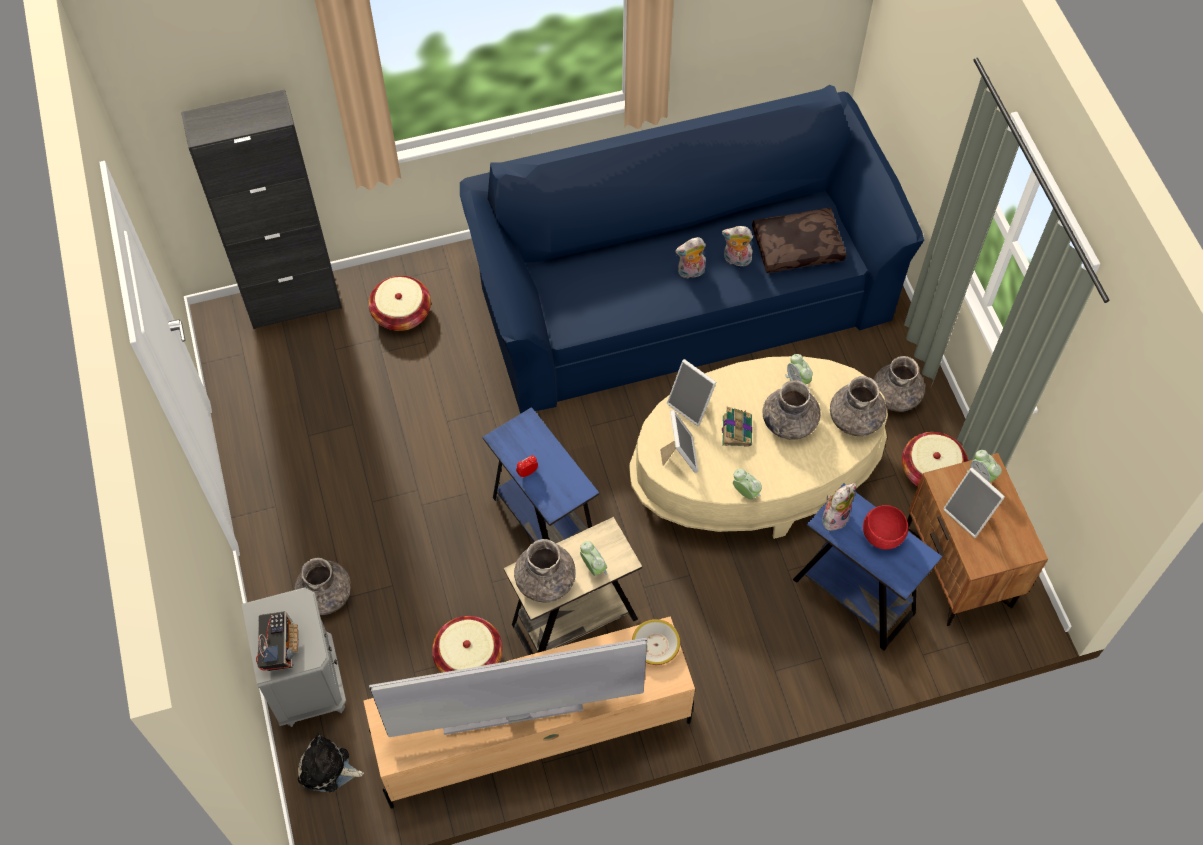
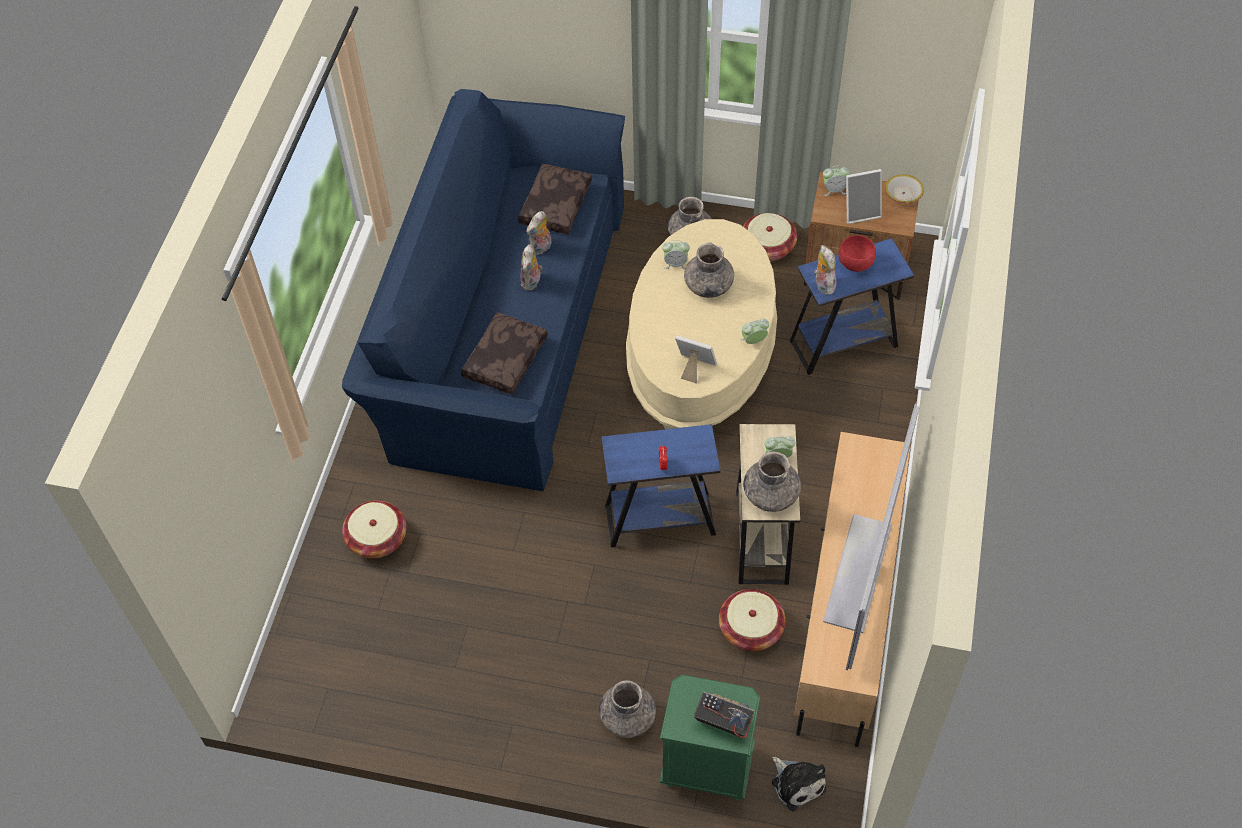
camera: 60 degrees left, 5 degrees down
black cabinet [181,90,342,329] -> none
grey nightstand [242,587,346,727] -> green nightstand [660,675,760,801]
plush toy [298,733,364,792] -> plush toy turned 75 degrees counterclockwise [772,757,826,811]
bowl [632,619,680,665] -> bowl moved to [885,174,924,203]
picture frame [667,359,716,426] -> none
book [722,407,752,447] -> none
grey vase [830,376,887,436] -> none
none -> brown pillow [461,312,547,395]

